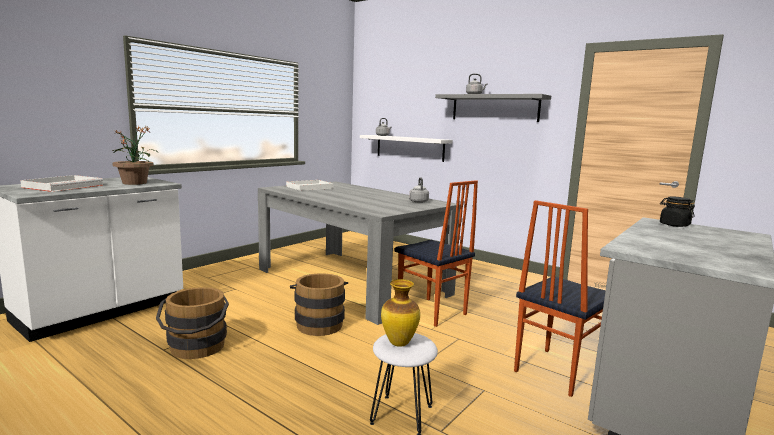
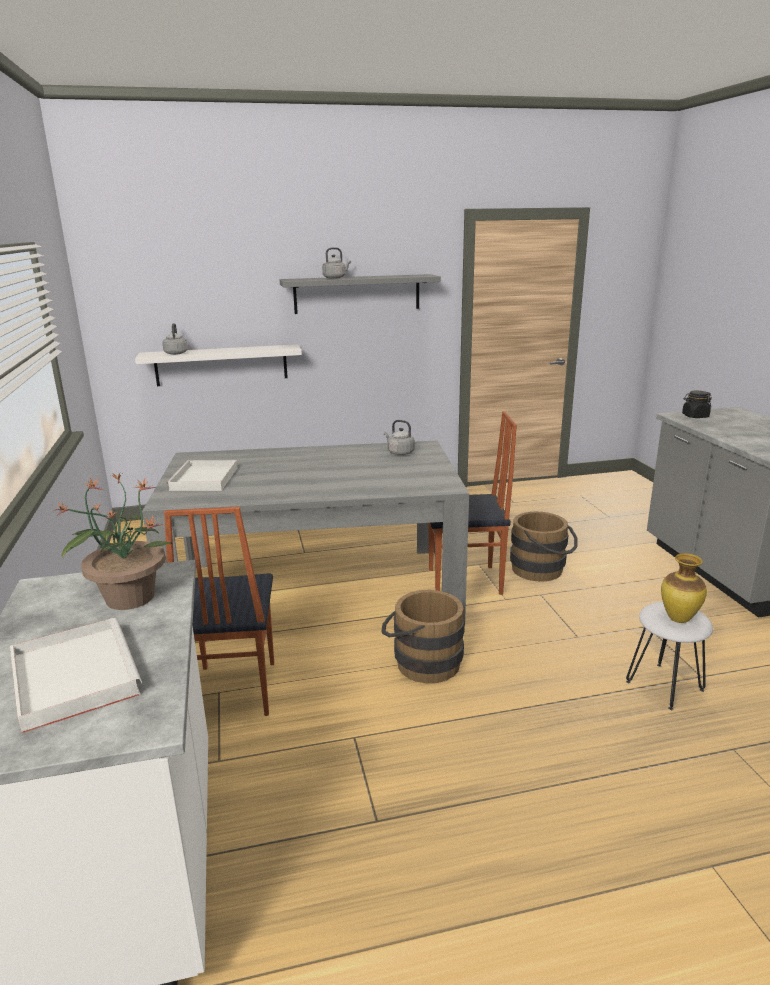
camera: 50 degrees left, 10 degrees up
brown bucket [156,287,229,359] -> brown bucket moved to [510,512,578,582]
chair [514,200,606,397] -> chair moved to [164,507,274,716]

